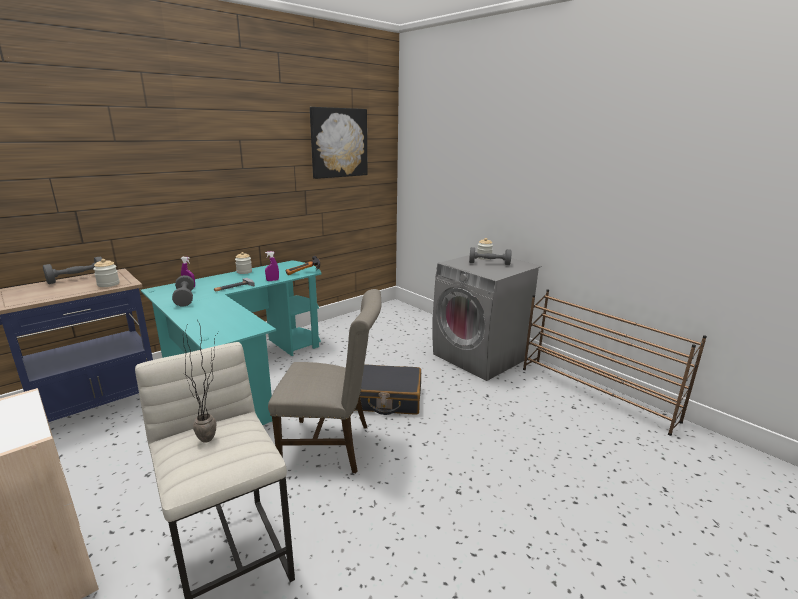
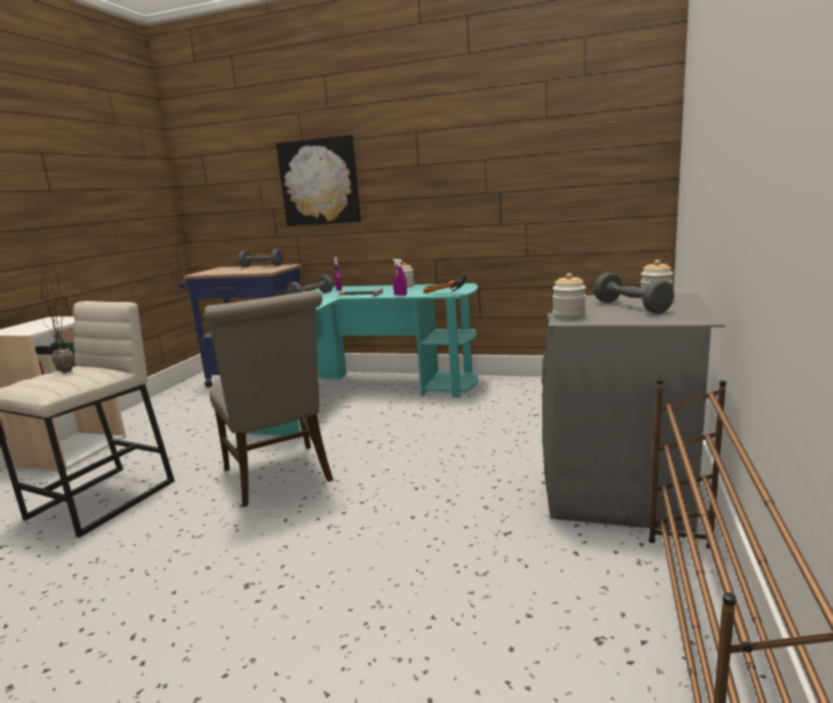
camera: 60 degrees right, 5 degrees down
jar [93,259,119,287] -> jar moved to [553,273,586,319]
picture [310,107,368,179] -> picture moved to [276,135,361,226]
black suitcase [355,364,421,415] -> none

